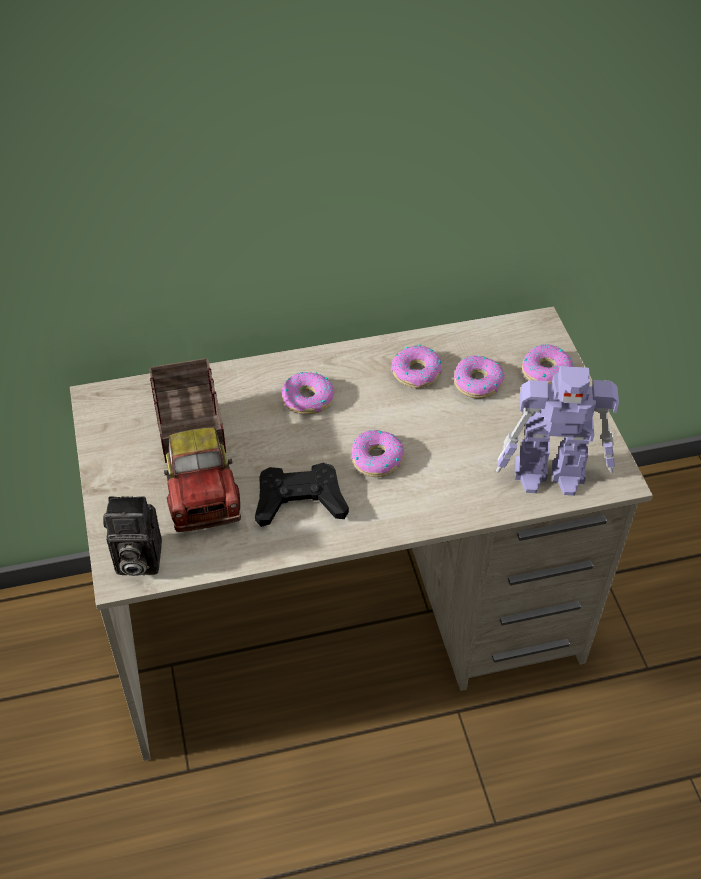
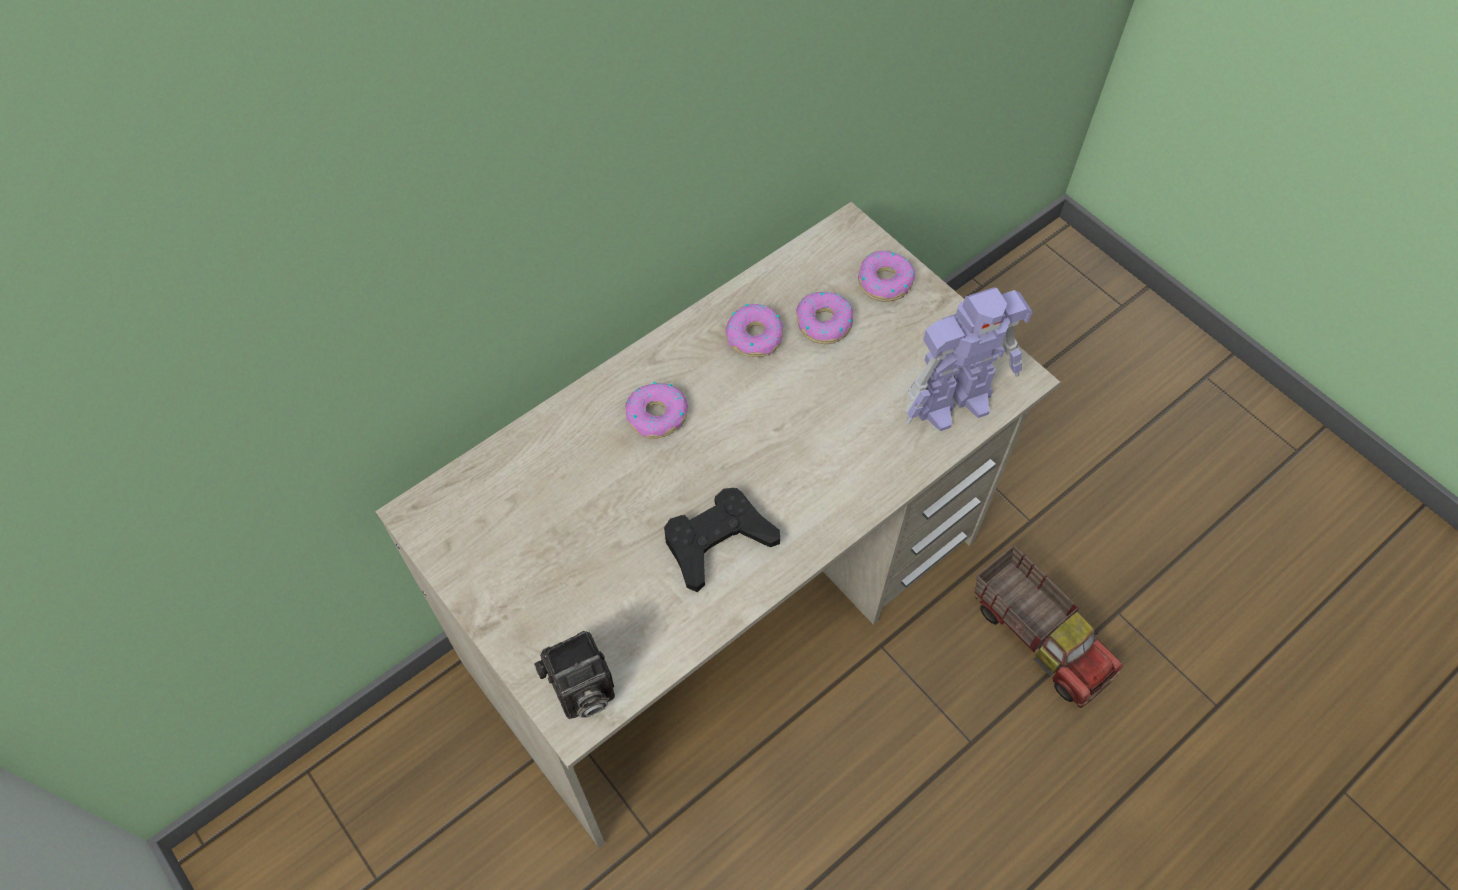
camera: 25 degrees left, 10 degrees up
toy truck [149,358,241,532] -> toy truck moved to [975,545,1123,708]
donut [351,430,404,477] -> none

